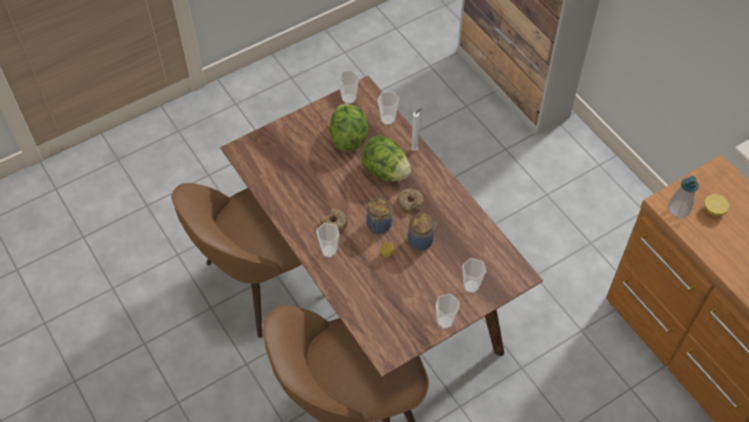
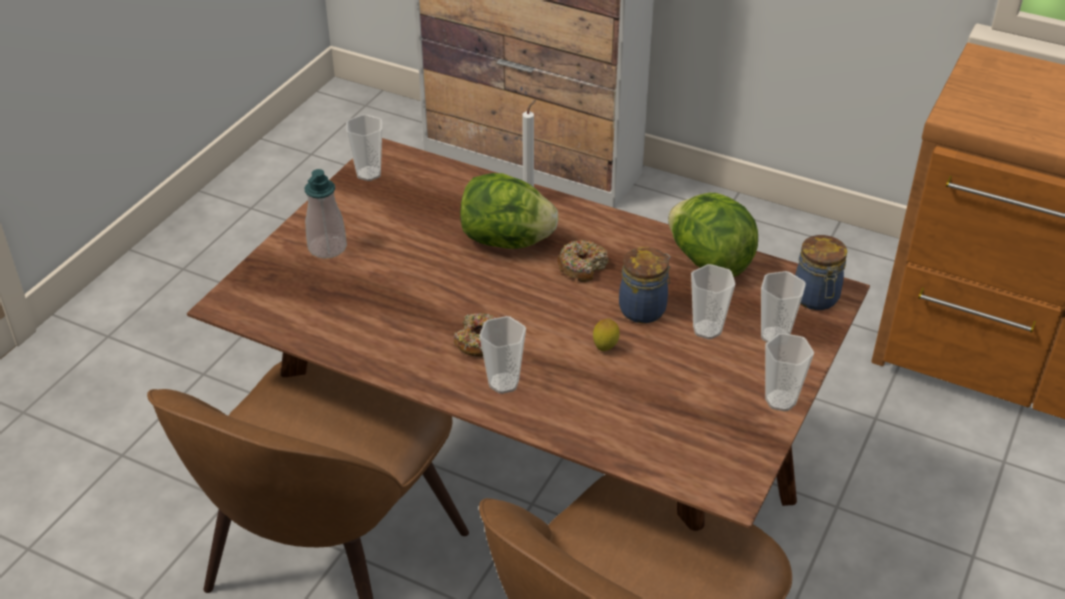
camera: 30 degrees left, 15 degrees down
lettuce [329,104,369,151] -> lettuce moved to [668,193,758,277]
jar [366,197,392,234] -> jar moved to [795,235,847,310]
cup [377,91,399,125] -> cup moved to [691,264,735,339]
soap dispenser [668,176,699,218] -> soap dispenser moved to [304,169,347,259]
lemon [705,194,729,216] -> none

